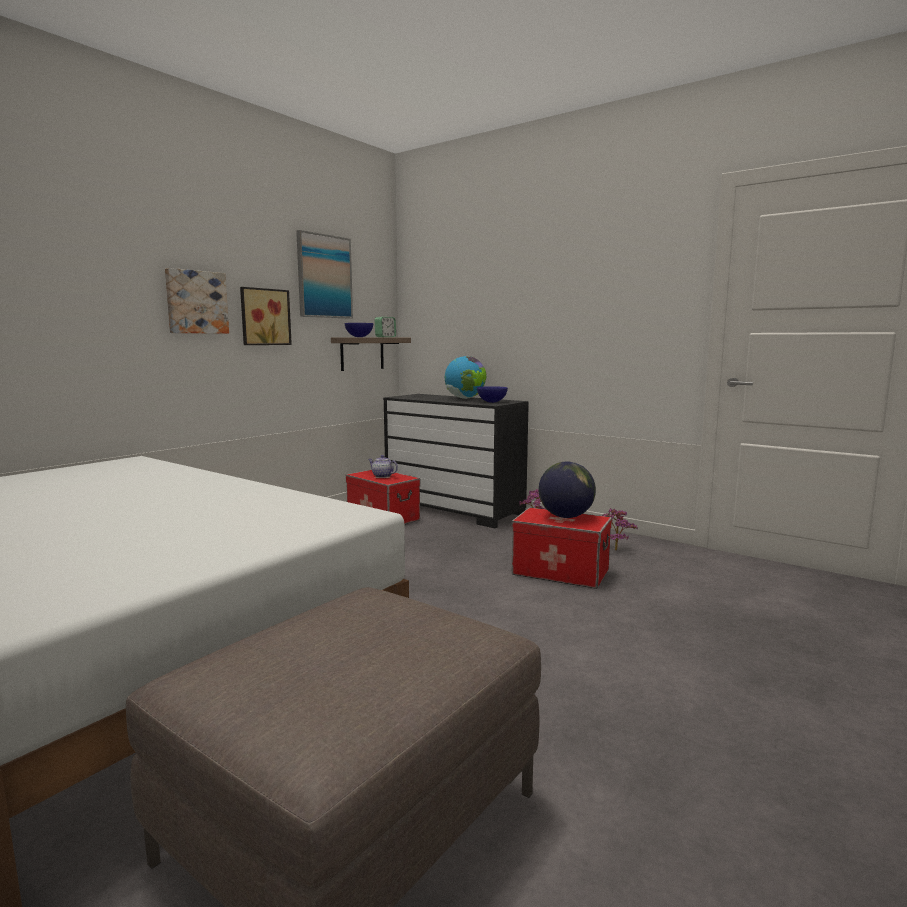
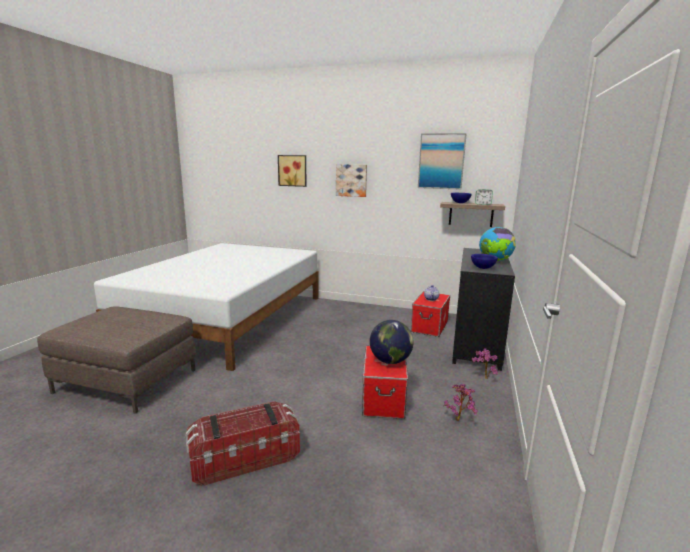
camera: 70 degrees right, 5 degrees up
picture [240,287,292,345] -> picture moved to [278,155,306,187]
none -> storage box [185,401,300,486]

